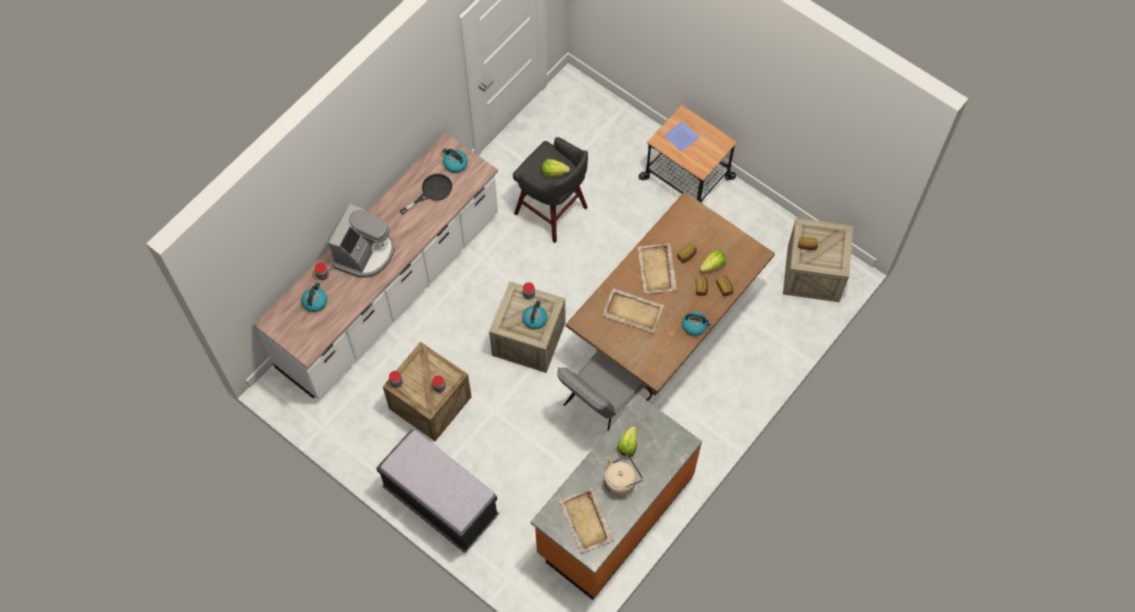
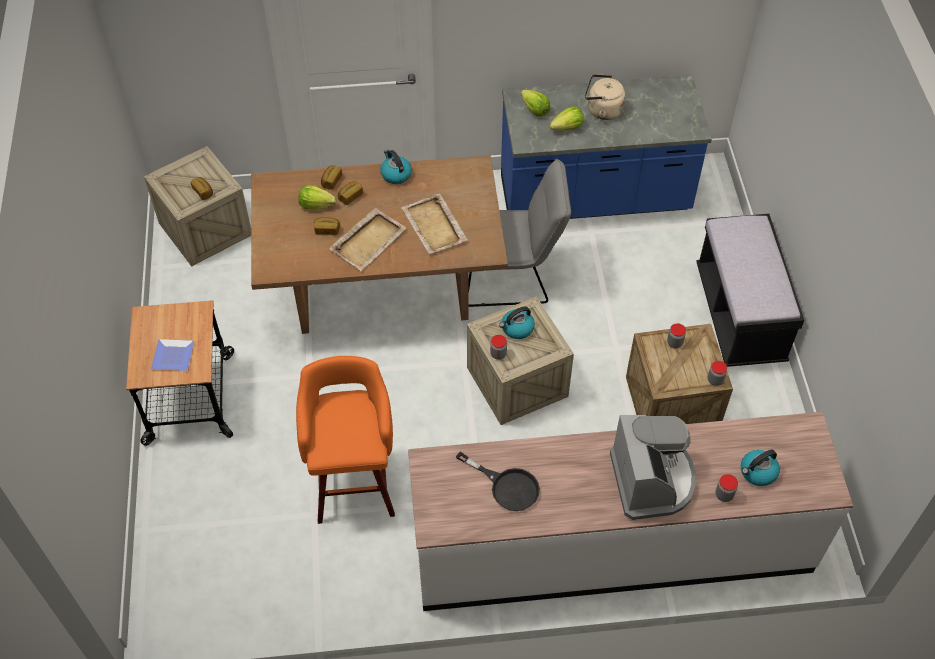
camera: 135 degrees left, 10 degrees down
coffee machine [329,203,395,278] -> coffee machine turned 105 degrees clockwise [610,415,696,520]
black frying pan [400,174,452,214] -> black frying pan turned 150 degrees counterclockwise [456,452,540,511]
kettle [442,148,468,173] -> none
grey stool [513,137,588,243] -> orange stool [296,356,395,524]
orange counter [531,395,702,600] -> blue counter [501,75,712,219]
lettuce [542,159,570,177] -> lettuce moved to [521,90,550,117]
beige tray [559,488,614,553] -> none

